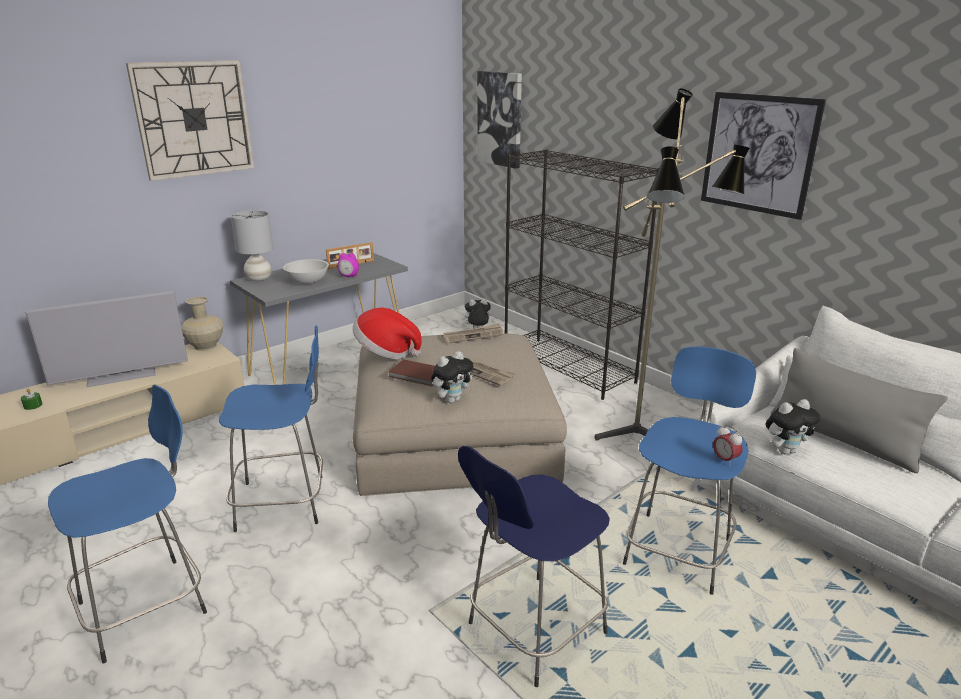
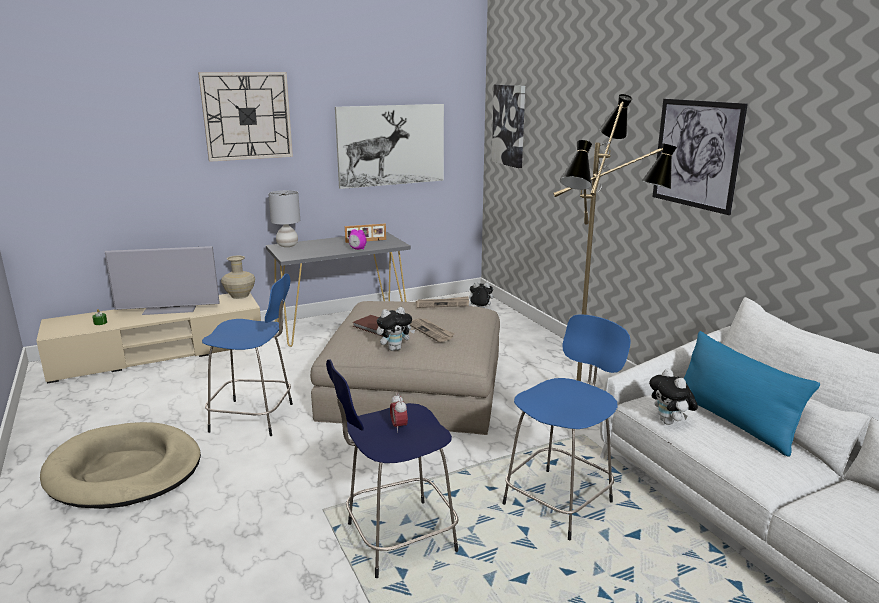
camera: 15 degrees right, 5 degrees down
blue stool [48,385,207,663] -> beige dog bed [40,422,201,509]
white bowl [283,259,329,284] -> none
hat [352,307,422,359] -> none
black bookcase [505,149,659,400] -> none
alarm clock [713,425,743,466] -> alarm clock moved to [390,393,408,433]
plush toy [765,399,820,454] -> plush toy turned 75 degrees clockwise [649,368,698,425]
grey pillow [771,348,948,473] -> blue pillow [684,331,820,457]
none -> picture [335,104,444,189]

